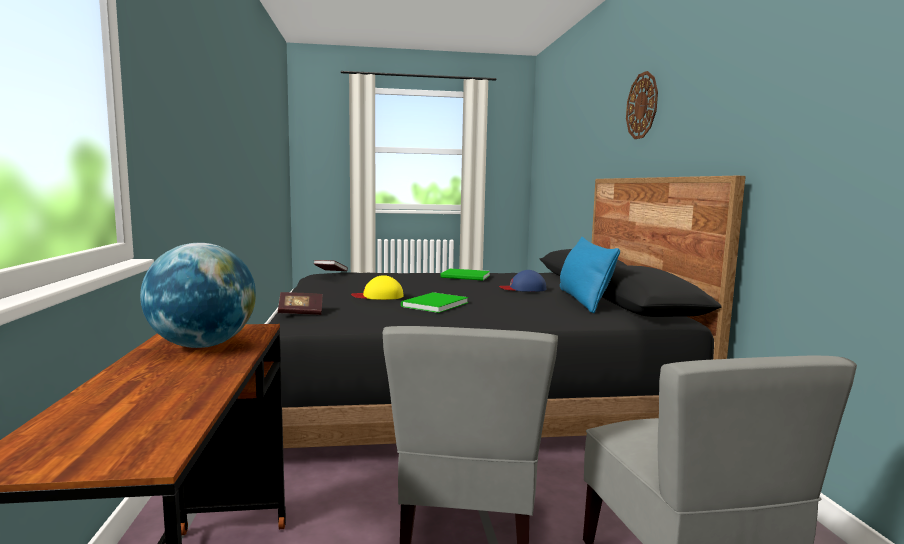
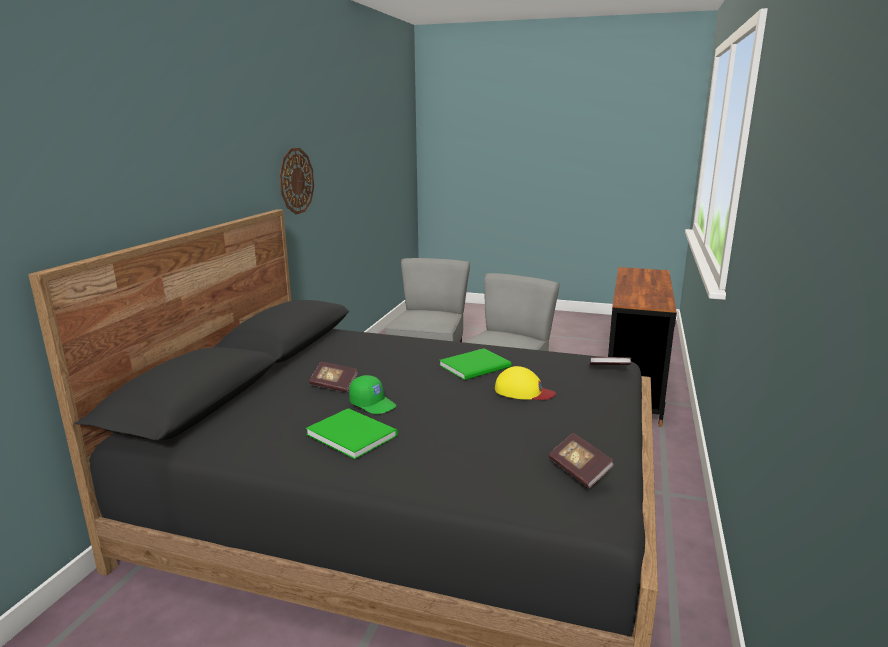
camera: 155 degrees left, 10 degrees up
globe [140,243,256,348] -> none
blue cap [499,270,546,292] -> book [309,362,358,393]
blue pillow [560,237,620,313] -> none
wall clock [626,71,658,139] -> wall clock moved to [279,148,314,214]
none -> green cap [349,375,396,414]

